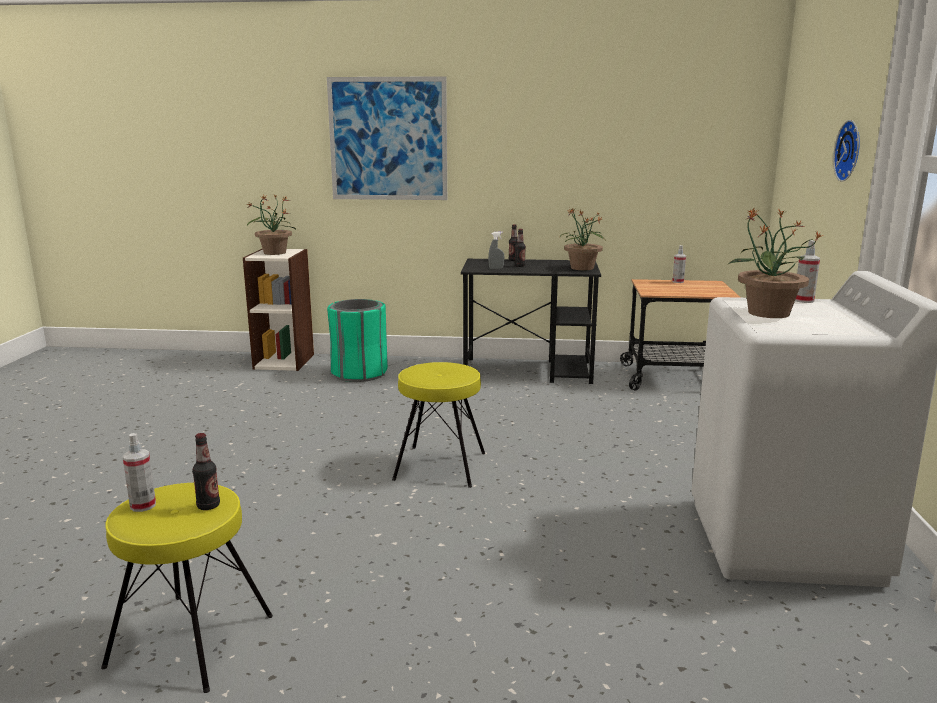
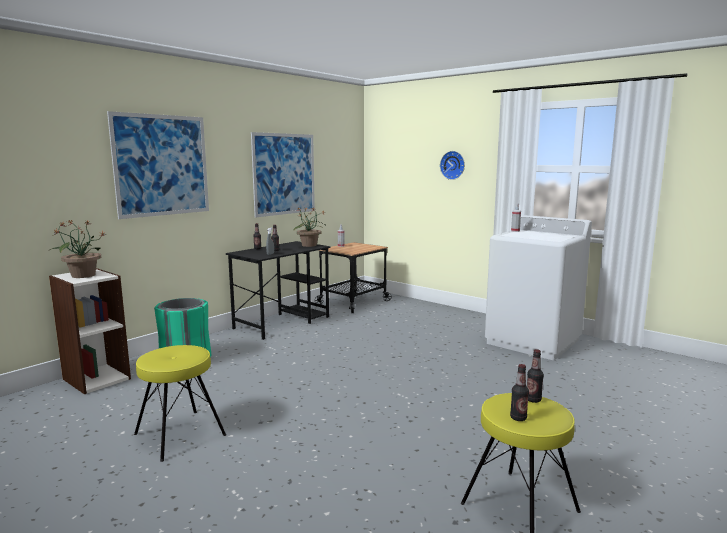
camera: 55 degrees left, 5 degrees down
spray bottle [123,433,156,512] -> bottle [510,364,529,421]
yellow stool [392,362,485,488] -> yellow stool moved to [134,345,226,462]
potted plant [727,207,823,318] -> none
none -> picture [251,132,315,218]

